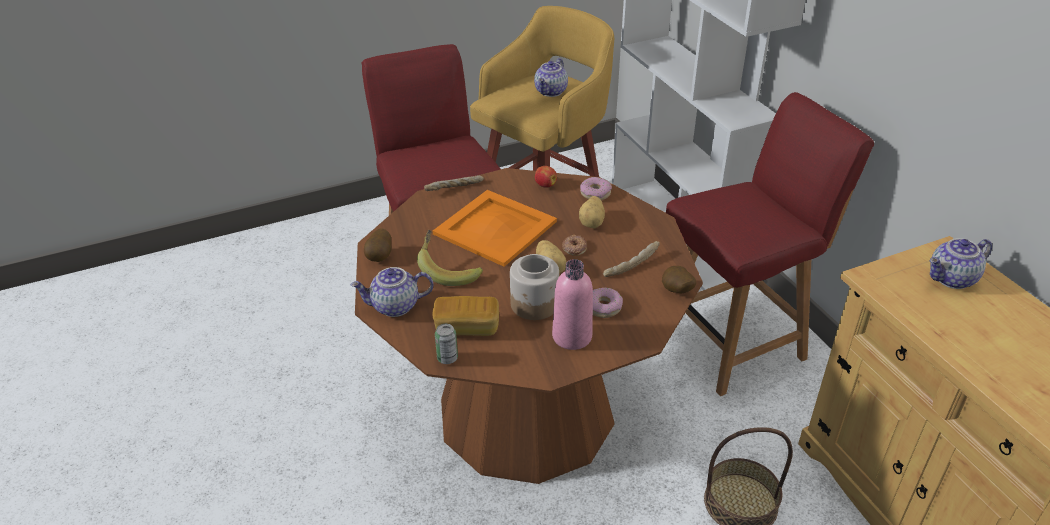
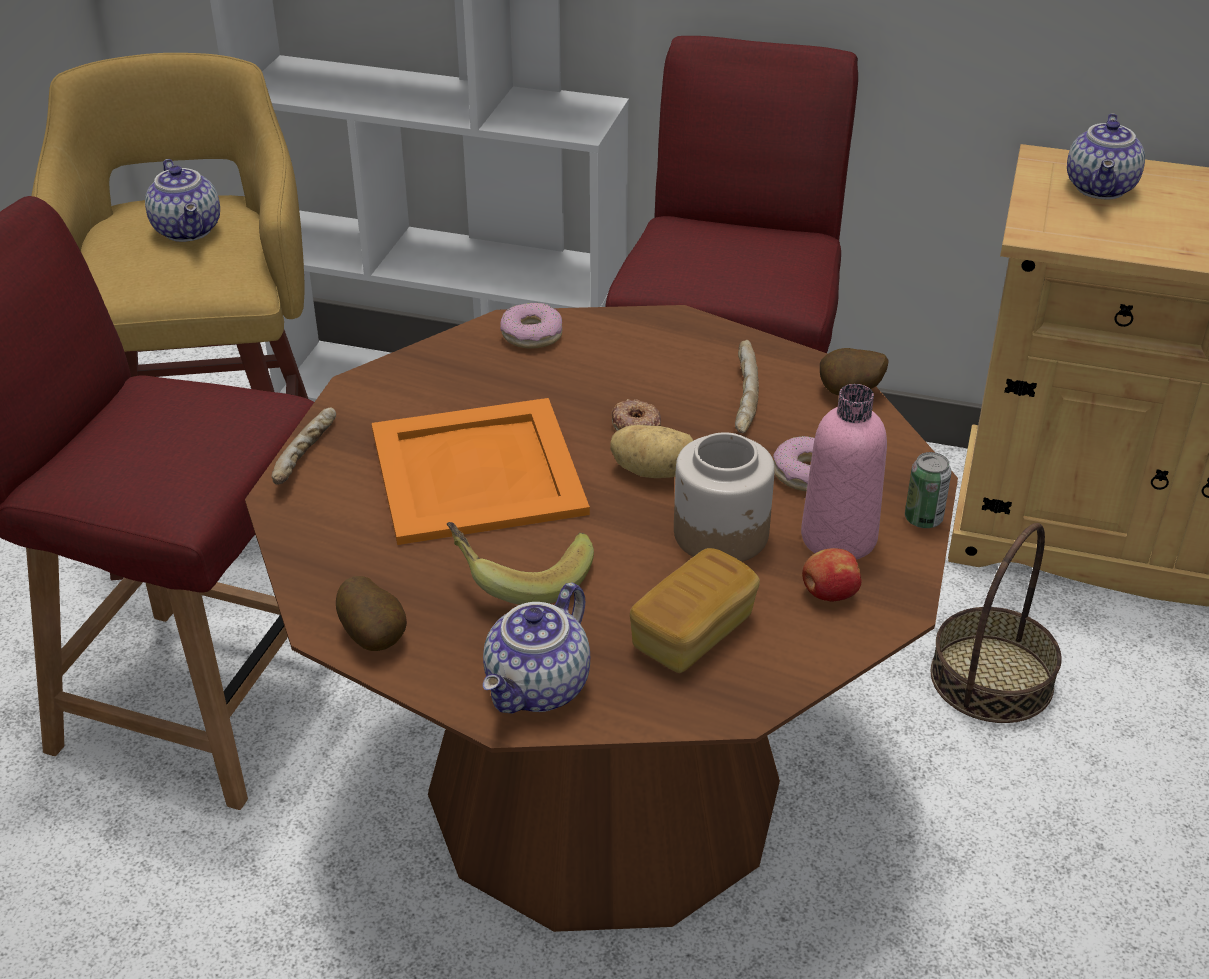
camera: 50 degrees left, 0 degrees up
can [435,324,458,364] -> can moved to [905,452,952,528]
apple [535,166,557,188] -> apple moved to [802,548,862,601]
potato [579,196,605,228] -> none

